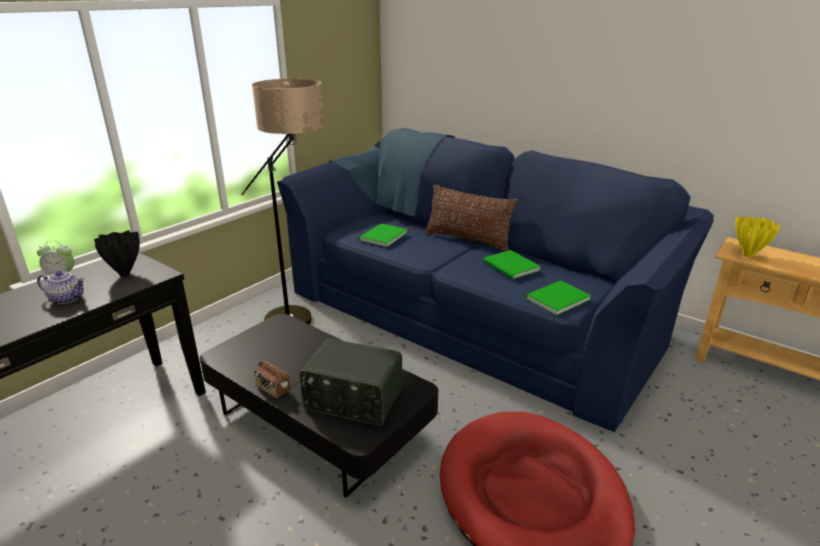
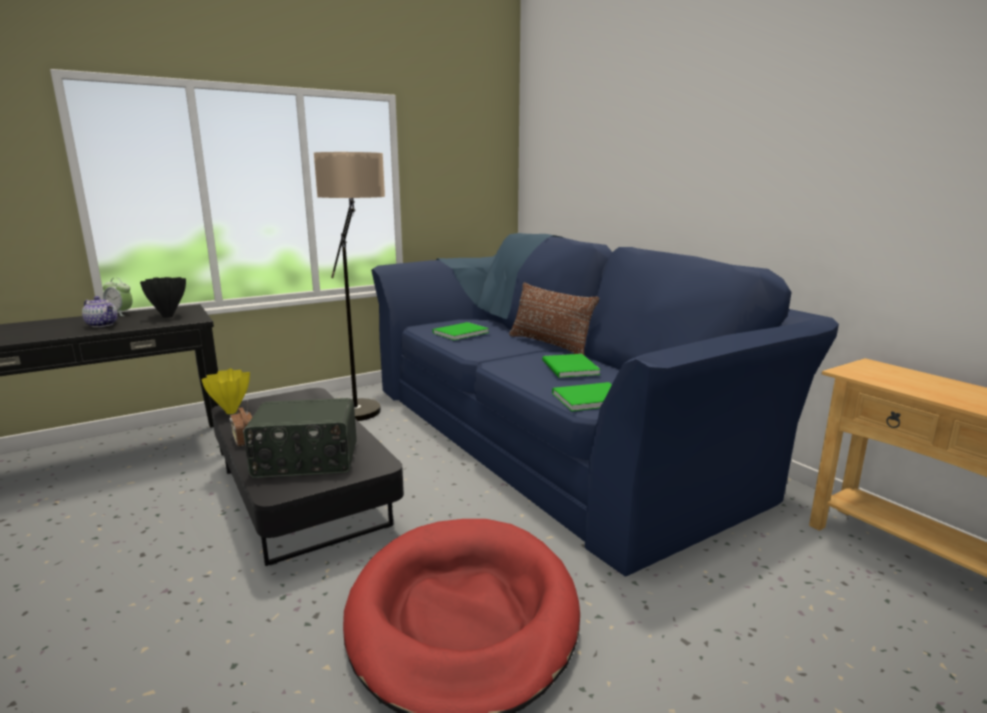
camera: 20 degrees right, 10 degrees down
radio [299,338,402,426] -> radio turned 45 degrees counterclockwise [243,398,357,478]
yellow vase [735,216,781,257] -> yellow vase moved to [201,369,250,414]

